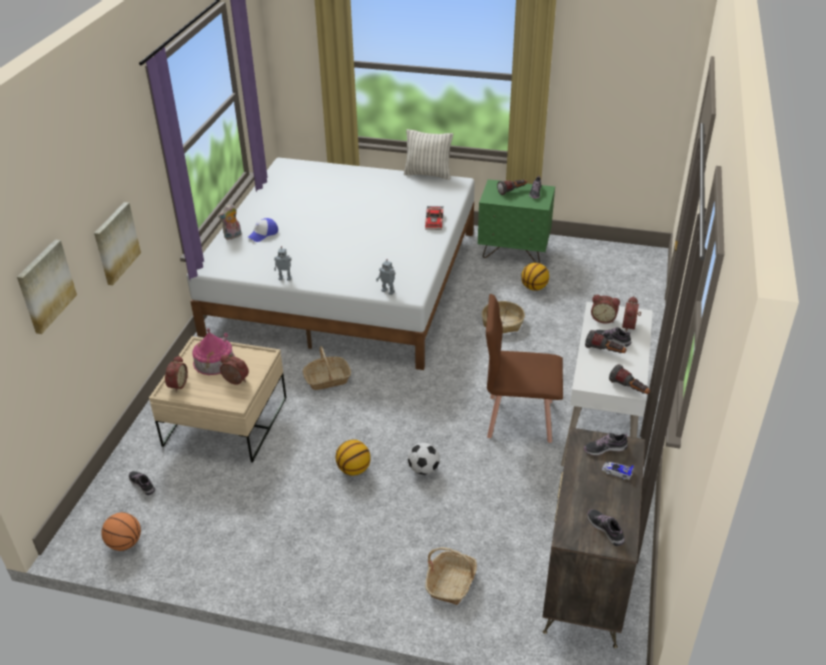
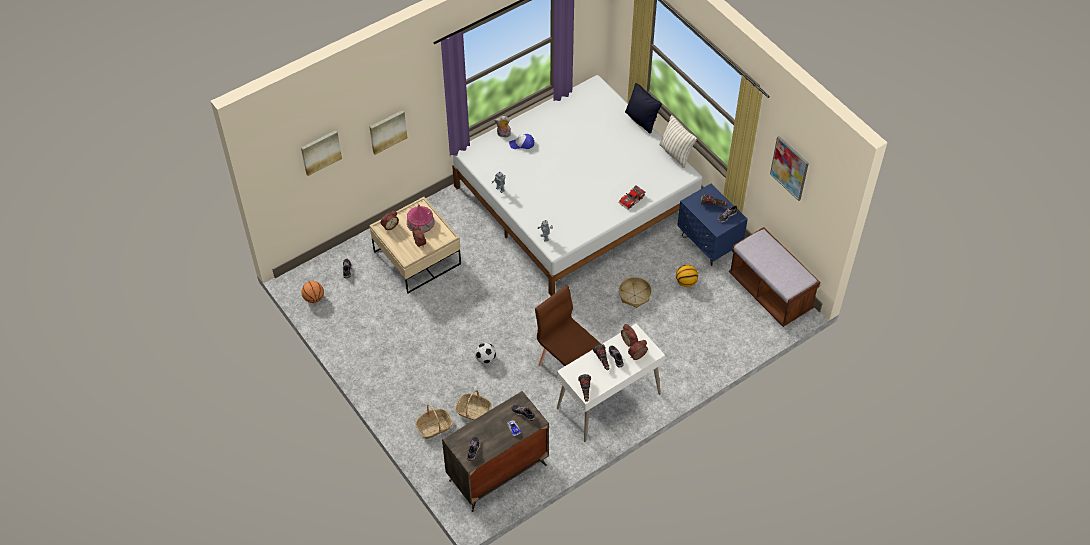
camera: 40 degrees right, 15 degrees up
basket [303,346,351,390] -> basket moved to [455,390,492,420]
basketball [336,440,371,476] -> none
green nightstand [478,179,555,263] -> blue nightstand [677,184,748,266]
none -> black pillow [625,83,662,133]
none -> brown bench [729,227,820,327]
none -> picture [770,136,809,201]

